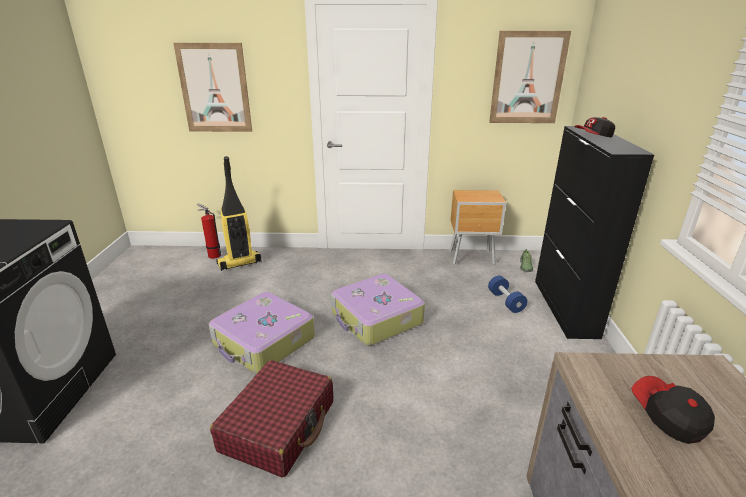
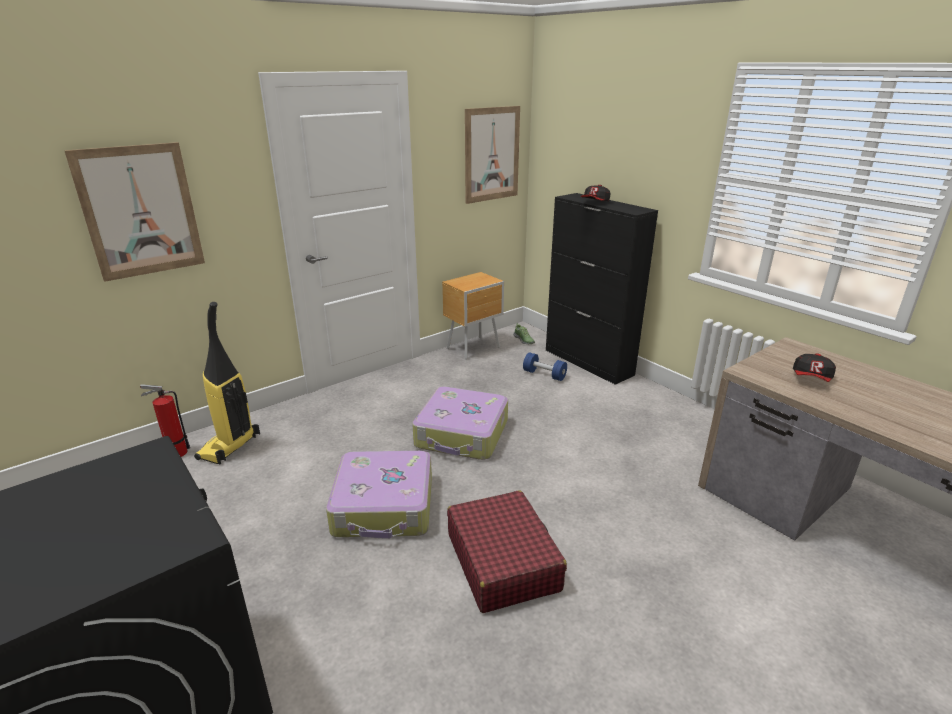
camera: 40 degrees left, 0 degrees up
cap [631,376,715,444] -> cap turned 90 degrees counterclockwise [793,353,836,382]

